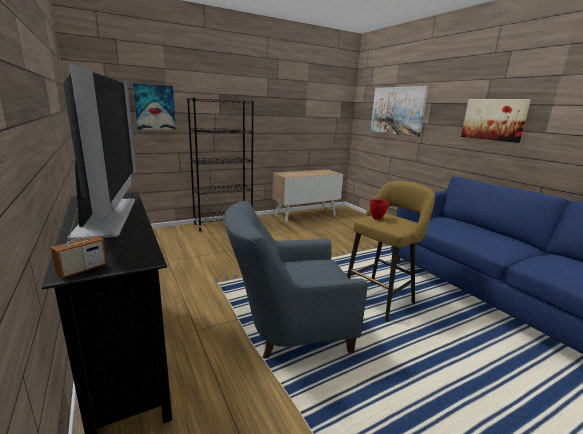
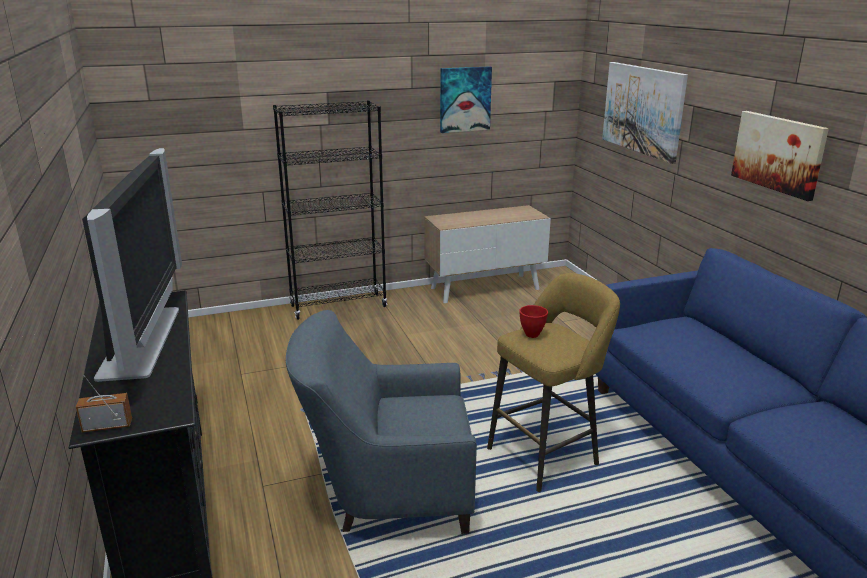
camera: 10 degrees right, 5 degrees up
radio [51,208,107,278] -> radio turned 150 degrees counterclockwise [76,375,132,432]
picture [133,83,176,130] -> picture moved to [440,66,492,133]

